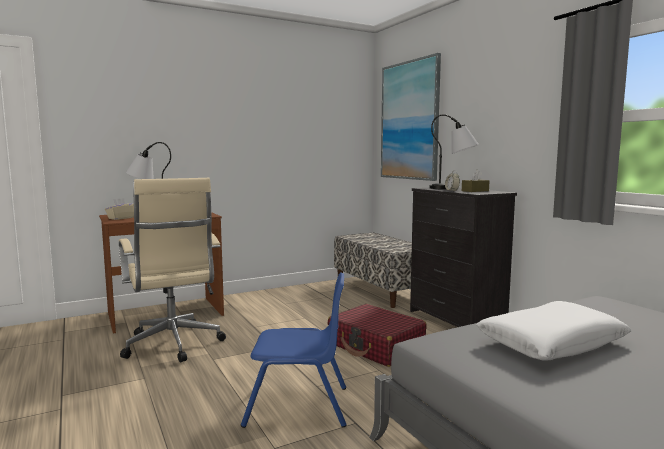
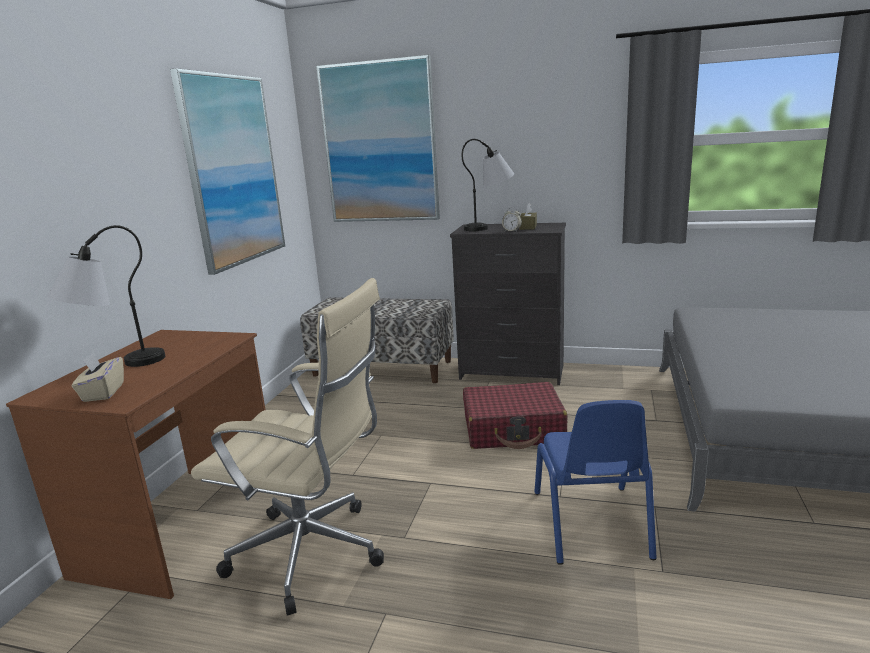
camera: 45 degrees left, 10 degrees up
blue chair [241,272,347,428] -> blue chair turned 135 degrees clockwise [534,400,657,565]
white pillow [476,301,632,361] -> none
none -> picture [170,68,285,275]

